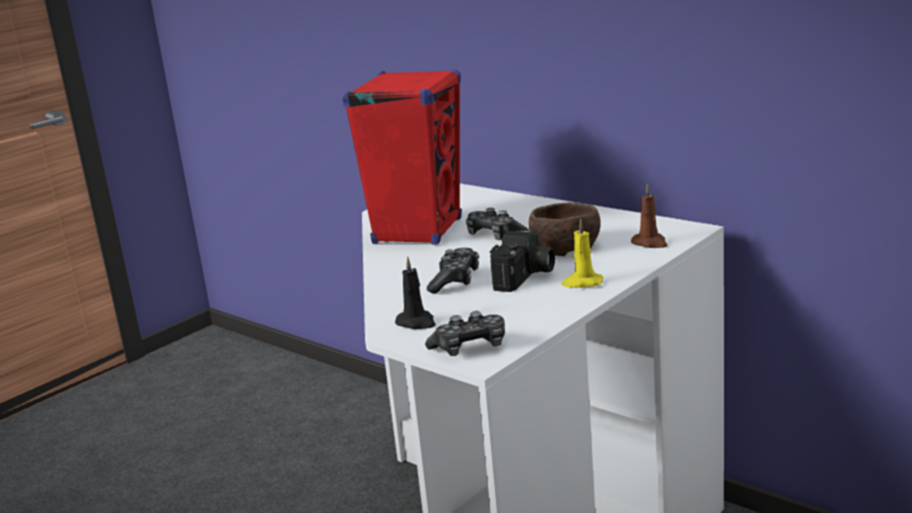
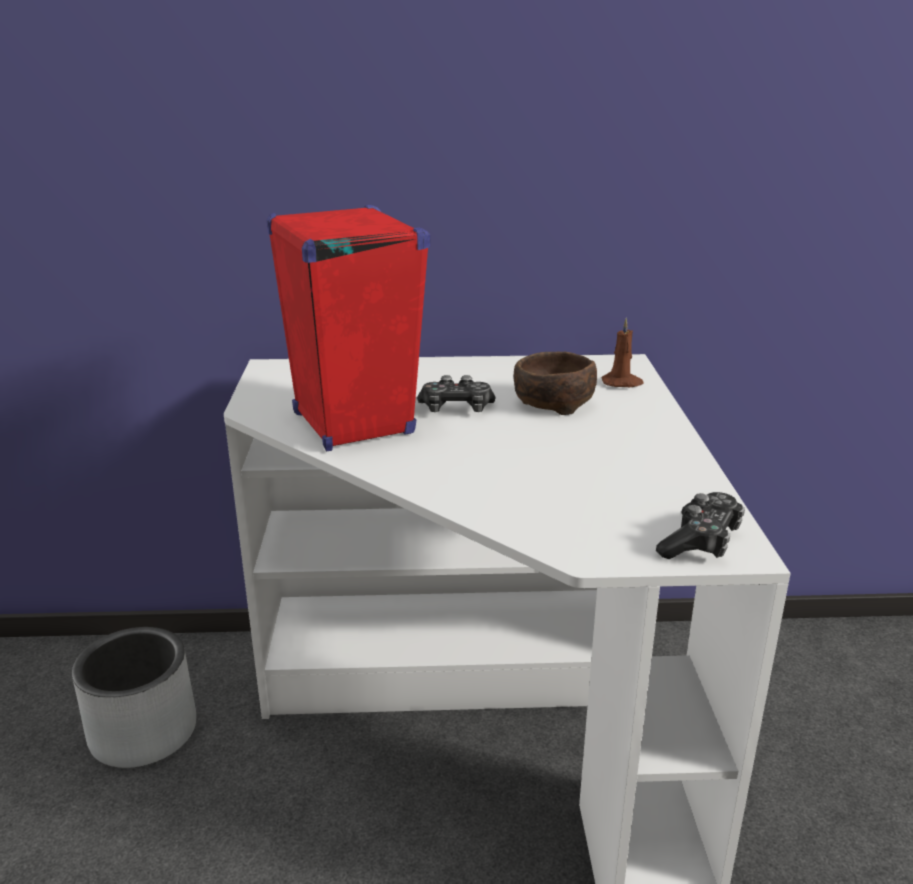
camera: 45 degrees left, 5 degrees up
black candle [395,257,436,329] -> none
game controller [427,248,479,294] -> none
camera [490,230,555,292] -> none
yellow candle [561,219,603,288] -> none
none -> grey planter [72,627,196,768]

